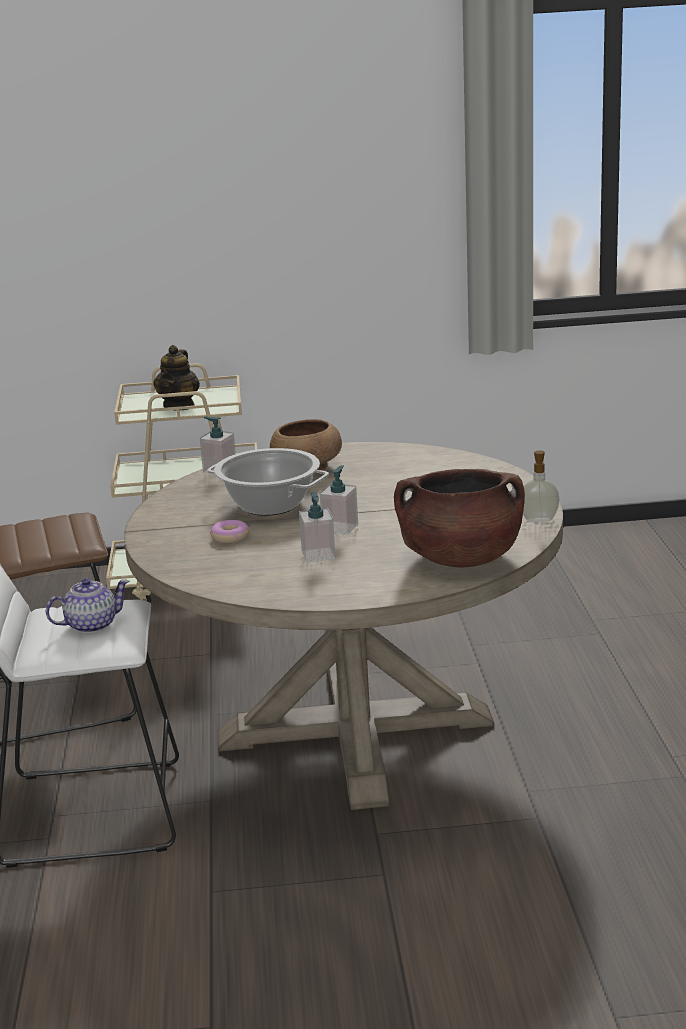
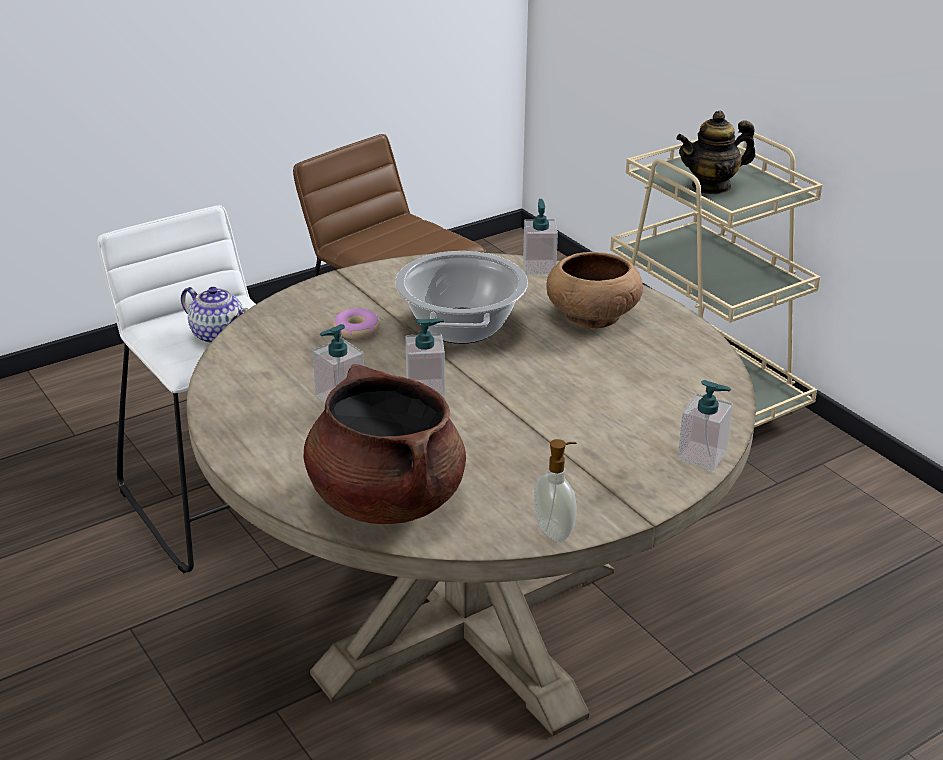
camera: 60 degrees right, 10 degrees up
none -> soap dispenser [677,380,733,470]

